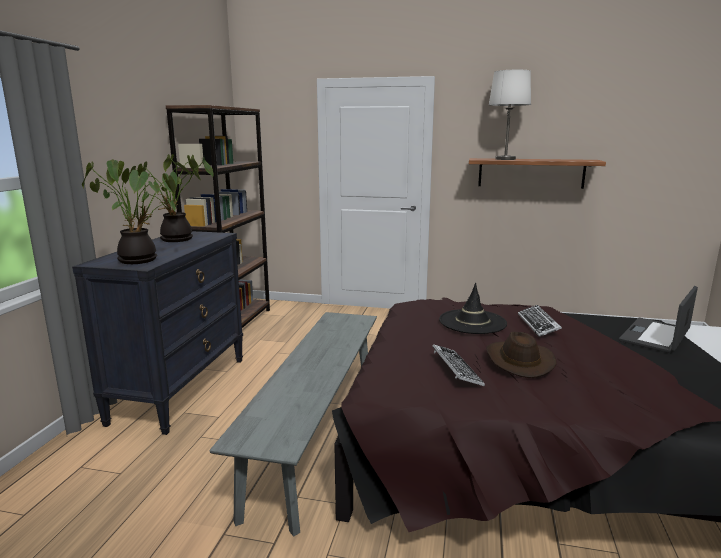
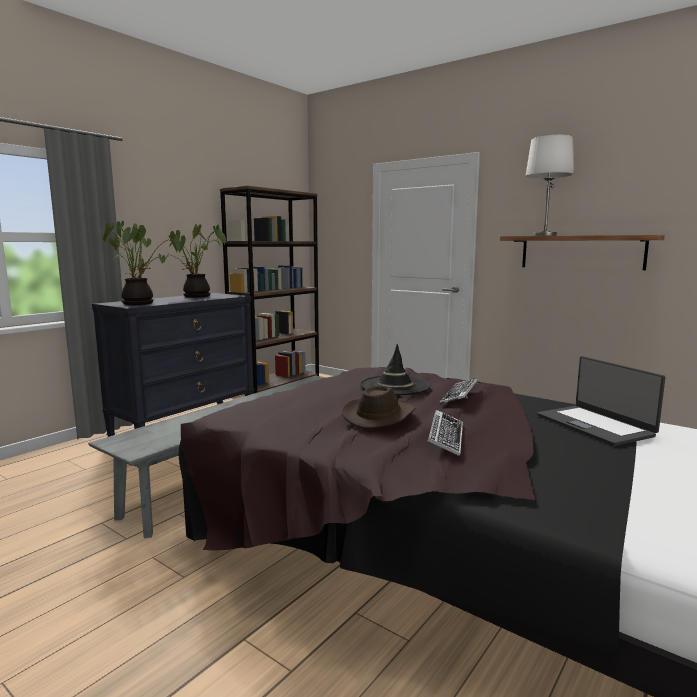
camera: 25 degrees right, 5 degrees down
keyboard [432,344,485,386] -> keyboard moved to [427,410,463,456]
laptop [619,286,698,353] -> laptop turned 90 degrees counterclockwise [537,356,665,446]

